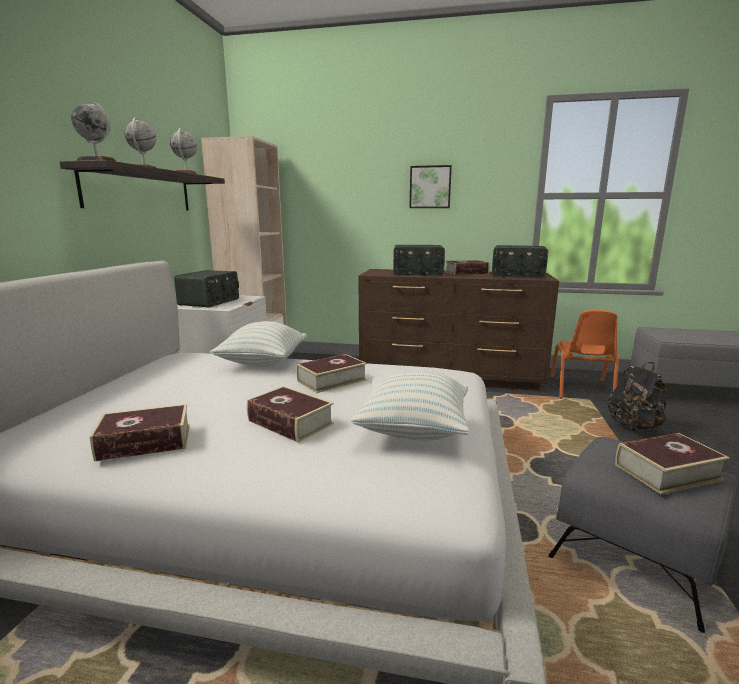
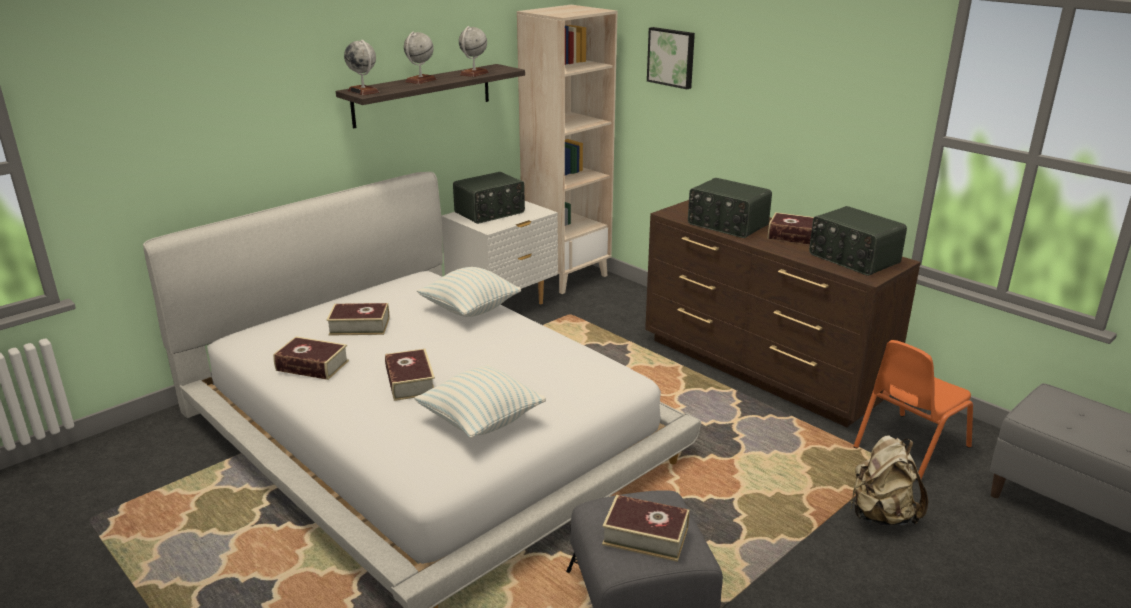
camera: 35 degrees right, 10 degrees up
book [296,354,367,393] -> book moved to [327,303,390,336]
picture [409,165,452,208] -> picture moved to [647,27,695,89]
black backpack [608,362,666,432] -> beige backpack [850,435,928,526]

